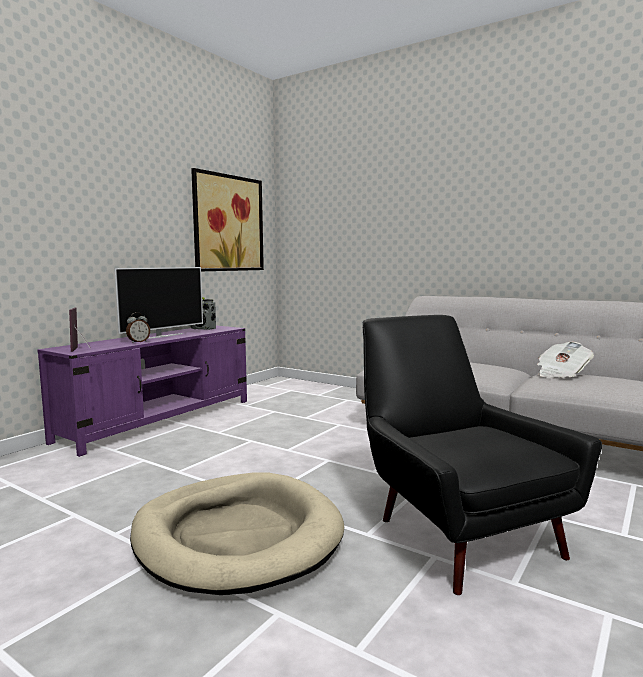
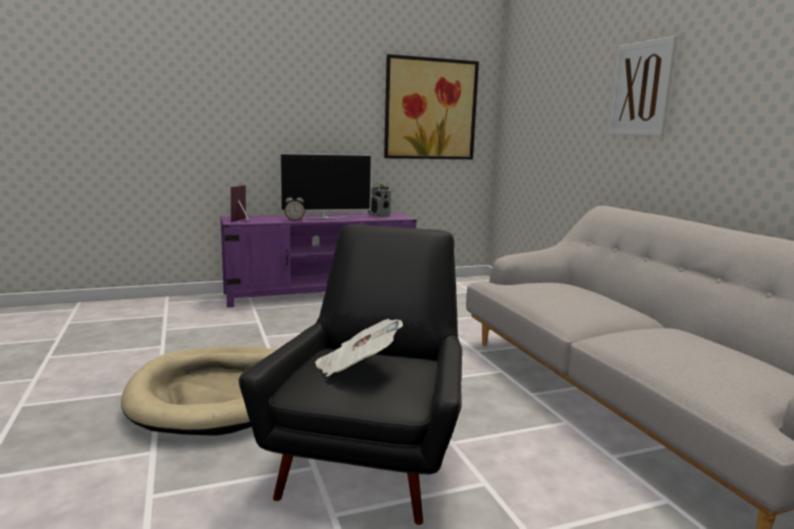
camera: 35 degrees right, 5 degrees up
newspaper [537,342,594,378] -> newspaper moved to [315,319,403,376]
none -> picture [608,36,677,136]

